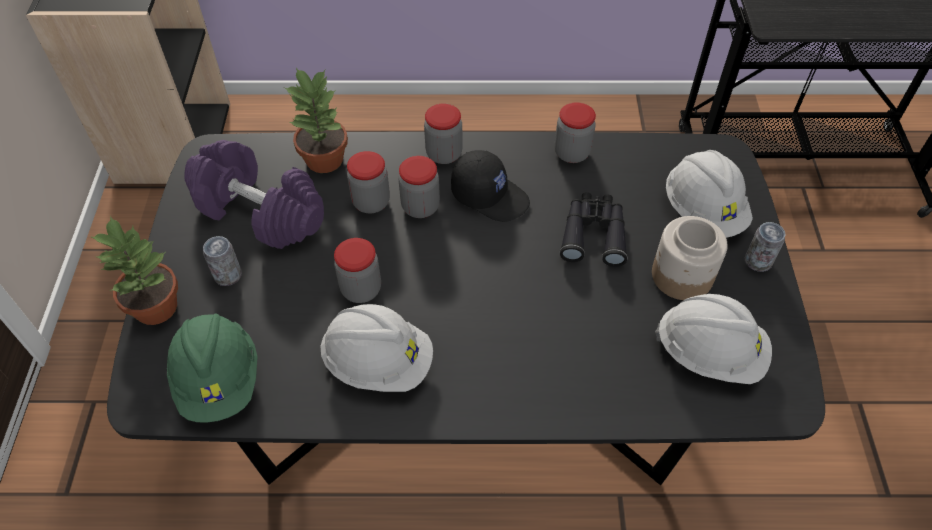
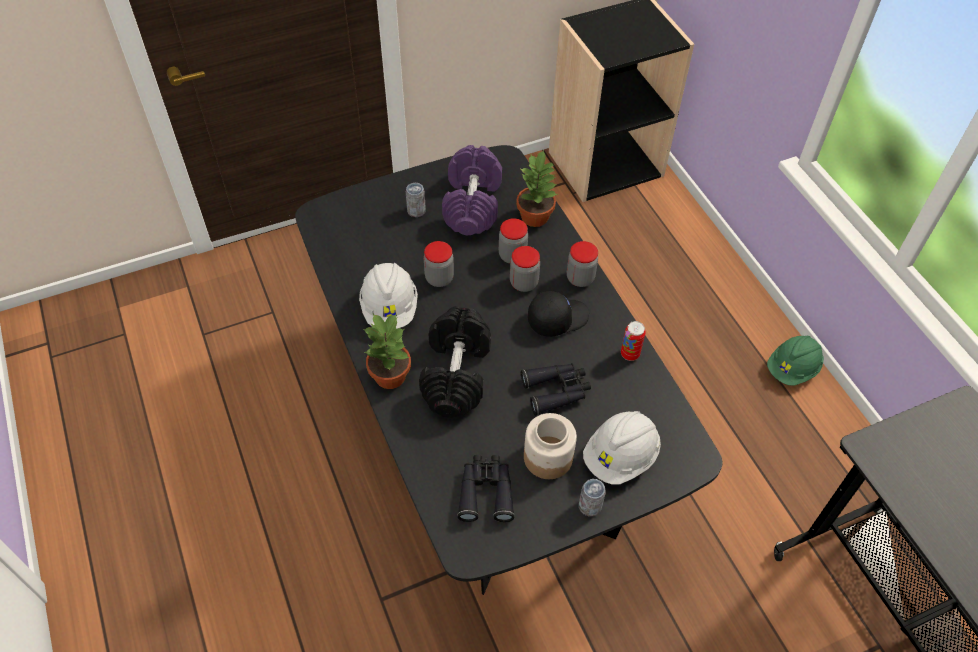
camera: 65 degrees right, 0 degrees up
potted plant [90,216,178,325] -> potted plant moved to [363,313,411,389]
green hard hat [167,313,258,423] -> green hard hat moved to [767,336,824,386]
black cap [451,150,530,222] -> black cap turned 120 degrees counterclockwise [528,291,589,337]
jar [555,102,596,163] -> can [621,321,646,361]
white hard hat [655,294,772,384] -> black binoculars [457,455,515,522]
none -> black dumbbell [419,306,491,418]

